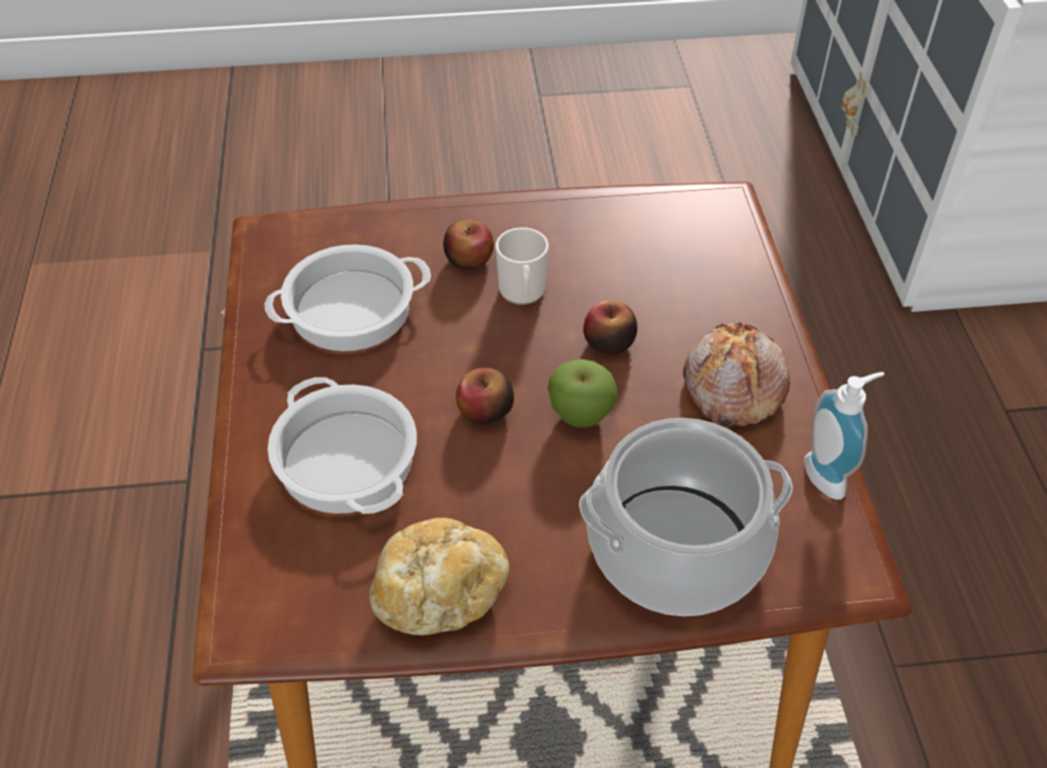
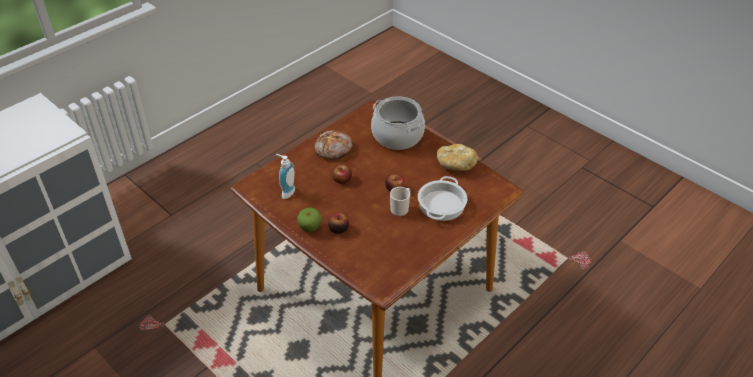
camera: 130 degrees left, 5 degrees down
cooking pot [264,244,431,351] -> none
mug [496,228,548,305] -> mug moved to [390,187,410,216]
apple [548,359,617,428] -> apple moved to [297,208,321,232]
soap dispenser [804,372,884,500] -> soap dispenser moved to [276,154,295,199]

